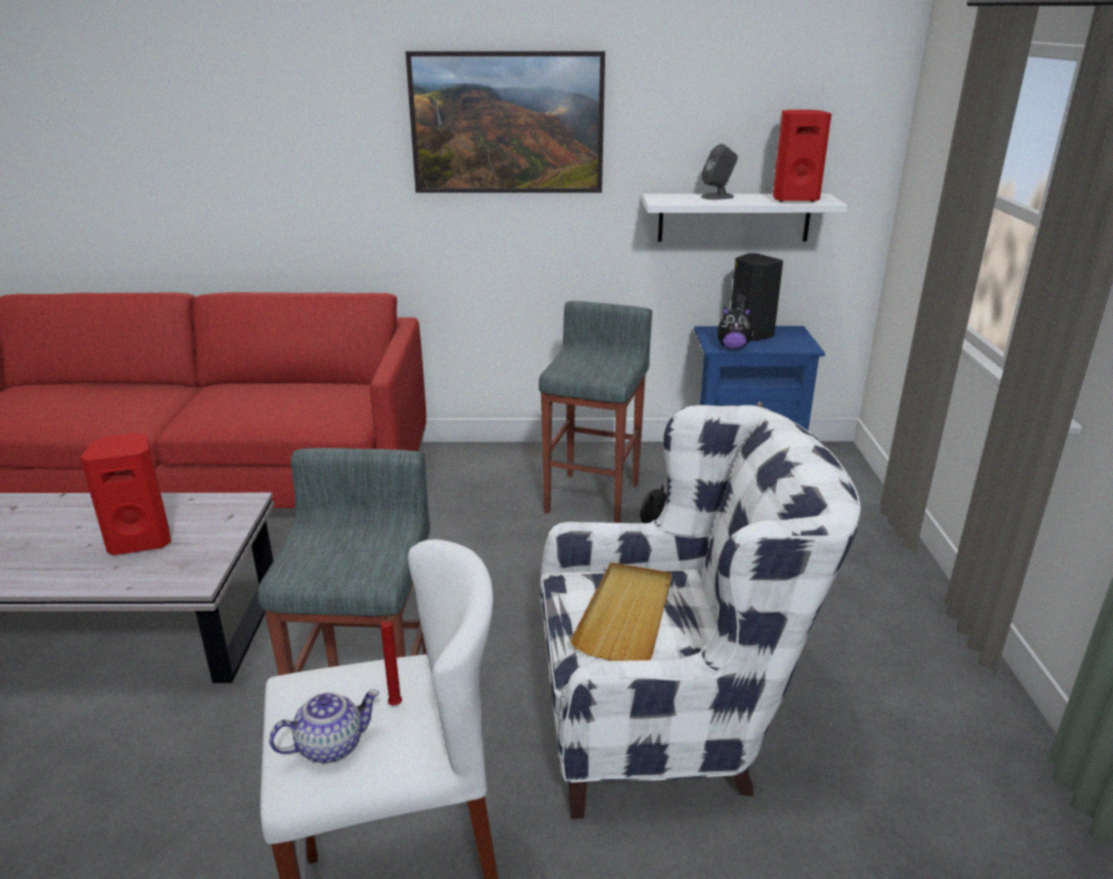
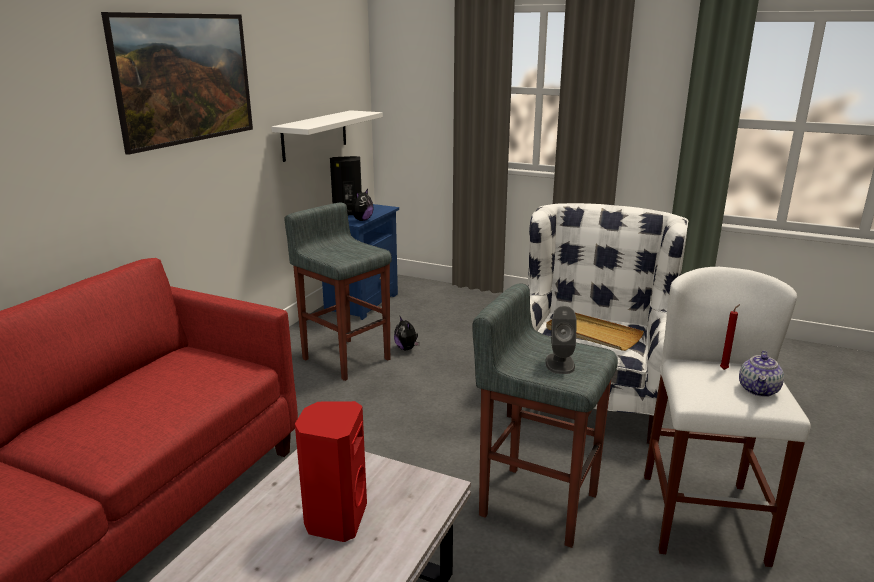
camera: 65 degrees left, 5 degrees down
teapot [269,689,380,763] -> teapot turned 150 degrees counterclockwise [739,351,784,397]
grey speaker [701,144,738,200] -> grey speaker moved to [545,306,577,374]
red speaker [773,110,832,202] -> none

